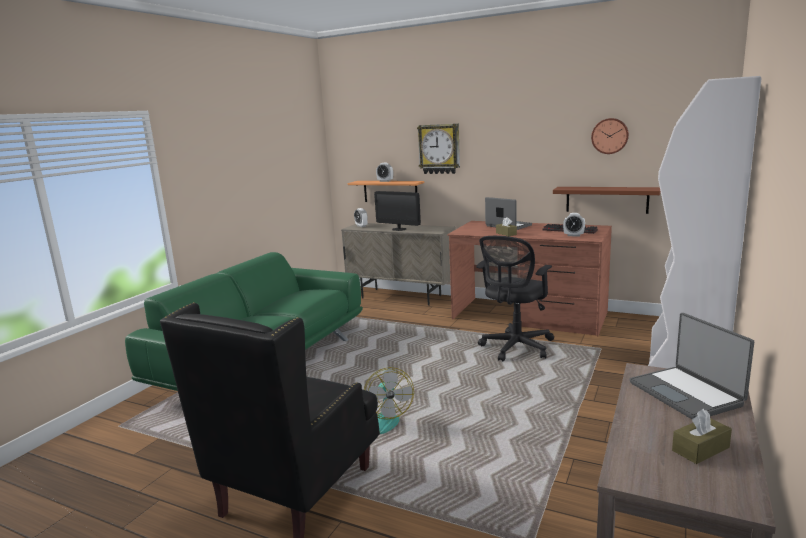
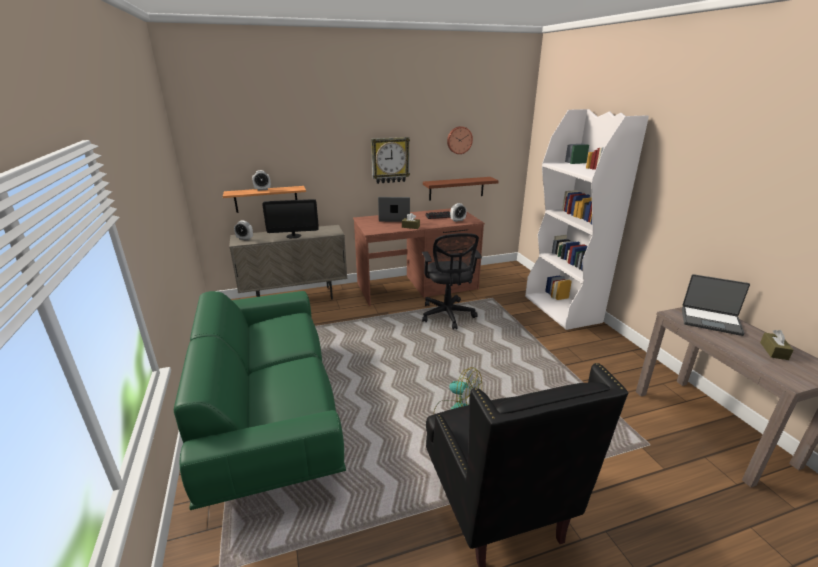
camera: 45 degrees left, 10 degrees up
wall clock [417,124,460,174] -> wall clock moved to [371,137,410,184]

